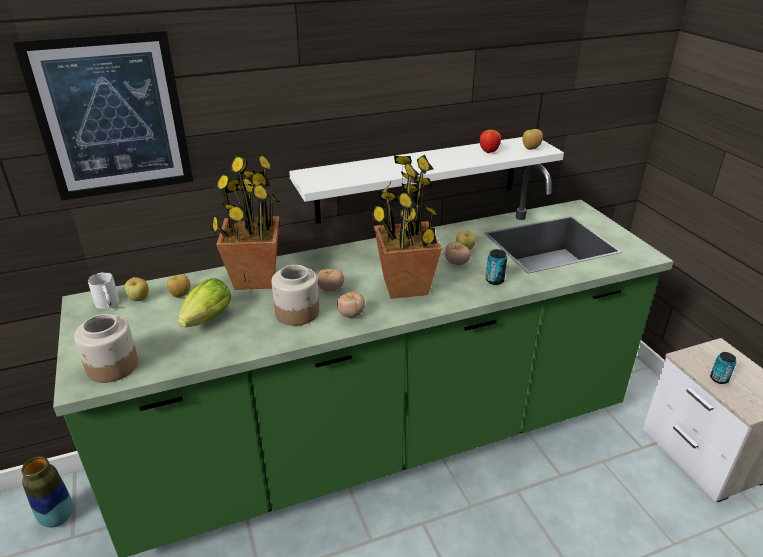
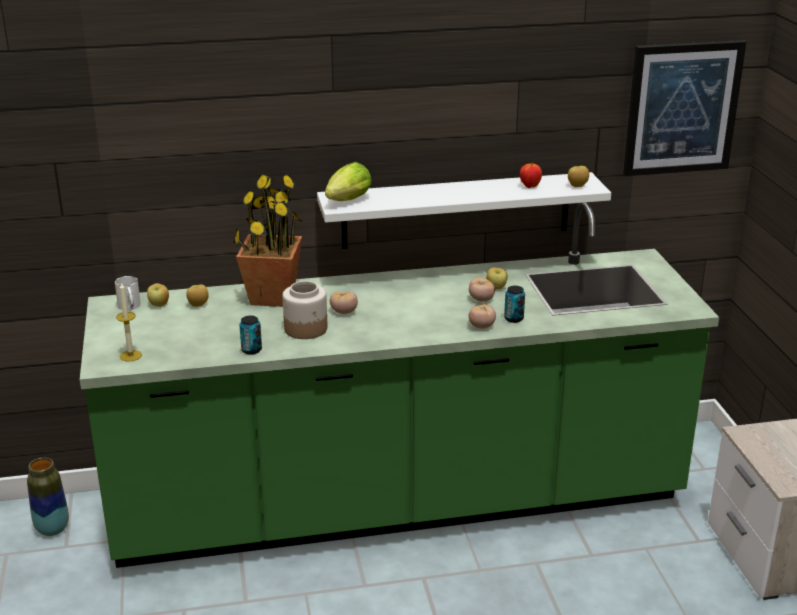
camera: 10 degrees right, 5 degrees down
picture [13,29,193,201] -> picture moved to [623,40,746,176]
jar [74,314,138,383] -> candle [116,282,142,362]
lettuce [178,278,231,327] -> lettuce moved to [325,162,372,201]
tomato [337,292,365,317] -> tomato moved to [469,304,496,329]
potted plant [371,155,442,299] -> none
can [710,352,736,384] -> can moved to [239,316,262,355]

